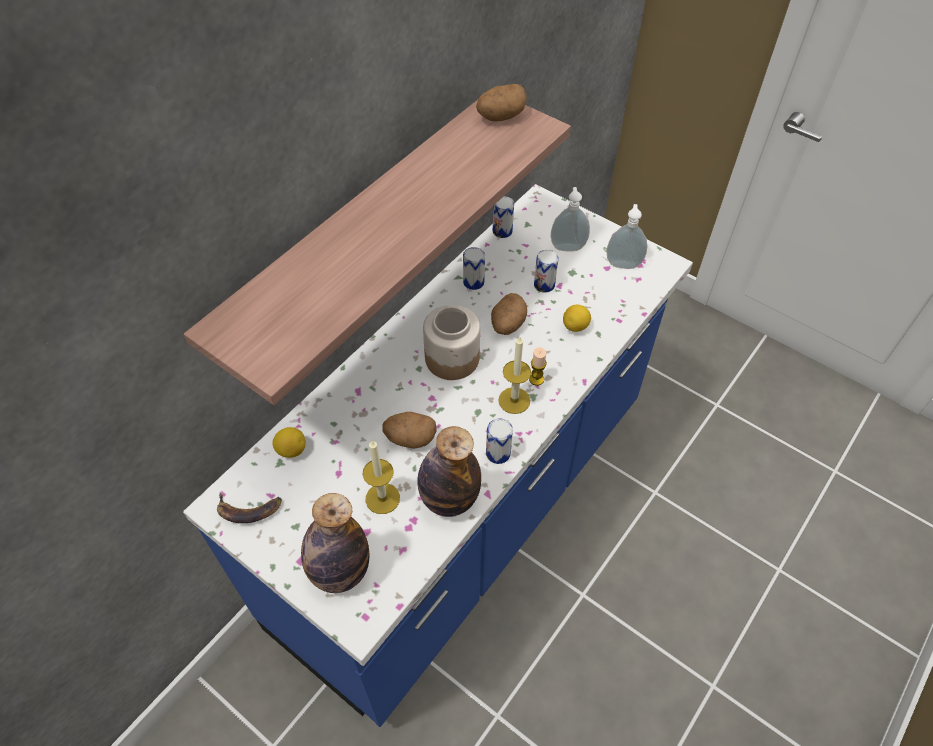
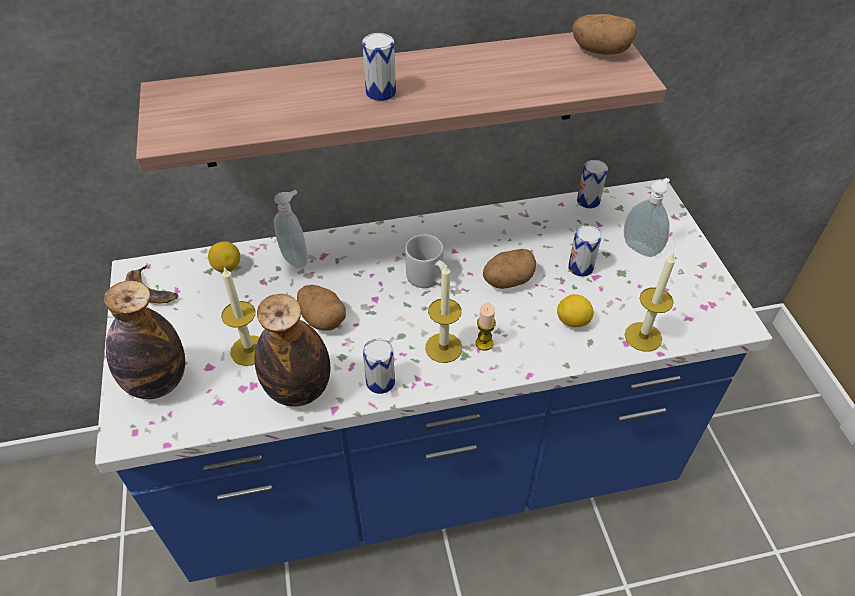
camera: 40 degrees right, 5 degrees down
jar [423,305,480,380] -> grey mug [405,235,445,288]
can [463,247,485,290] -> can moved to [362,33,396,101]
soap dispenser [606,204,647,269] -> soap dispenser moved to [274,190,308,269]
none -> candle [625,252,675,352]

